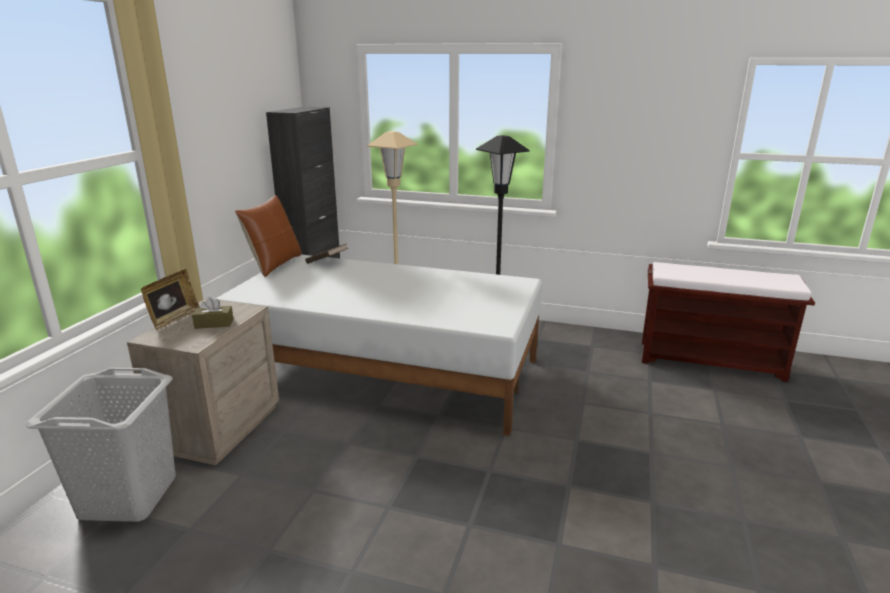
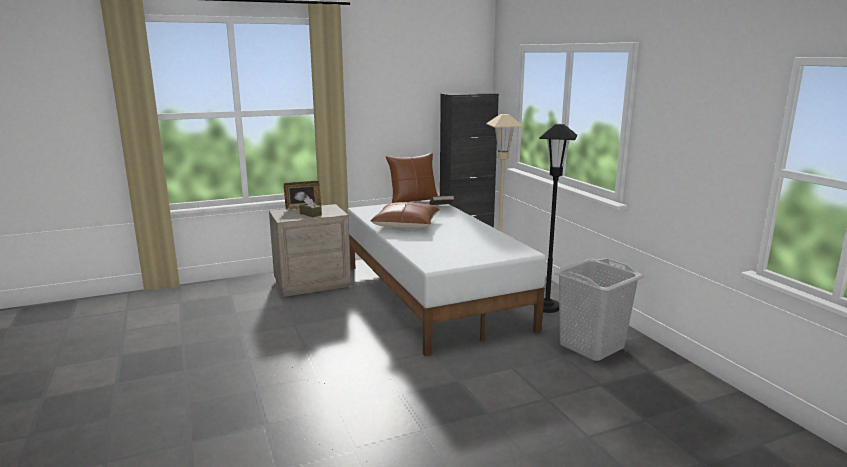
camera: 50 degrees right, 5 degrees down
grey laundry basket [25,368,176,522] -> grey laundry basket moved to [554,258,644,361]
brown bench [642,262,815,382] -> none
none -> brown pillow [371,202,440,229]

